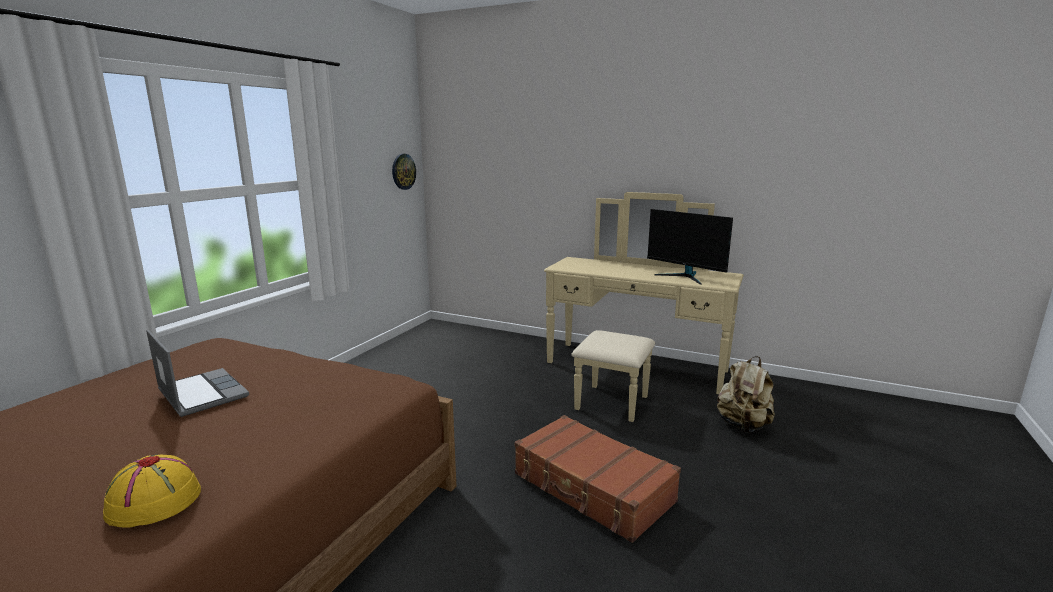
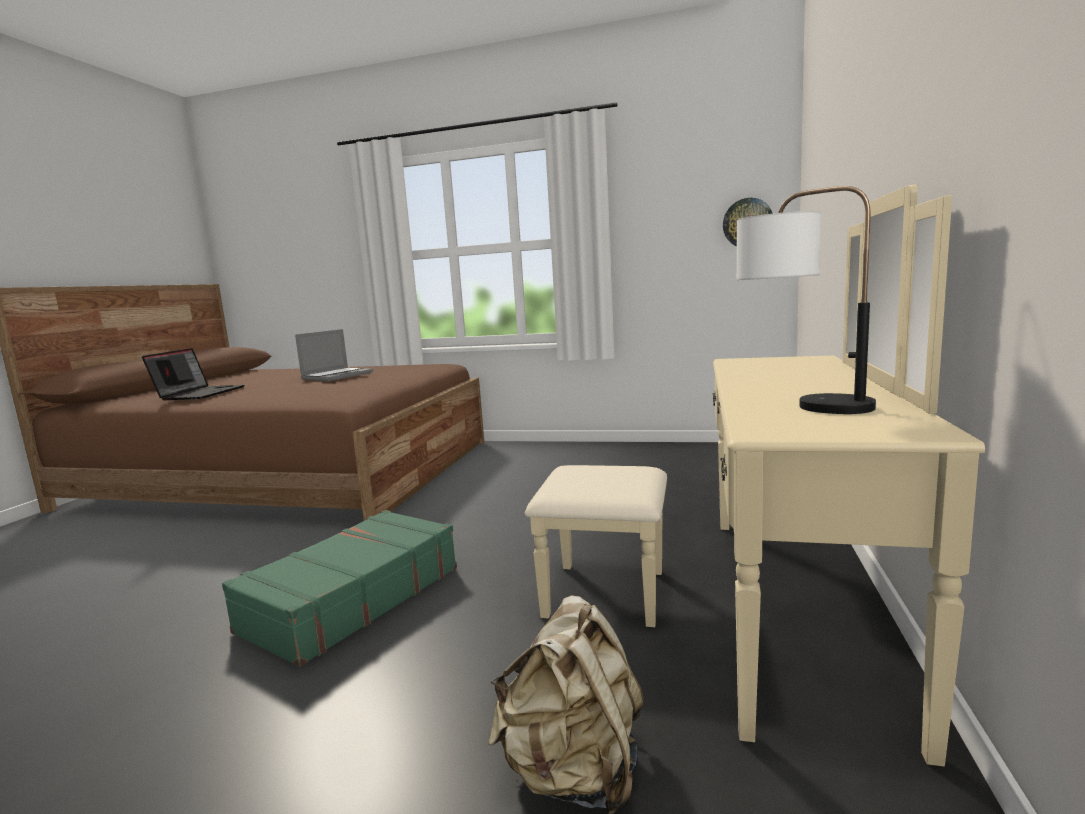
camera: 80 degrees right, 5 degrees down
yellow hat [103,455,201,528] -> laptop [142,348,244,400]
brown suitcase [515,415,681,543] -> green suitcase [222,510,457,667]
monitor [647,209,733,285] -> table lamp [737,186,876,414]

